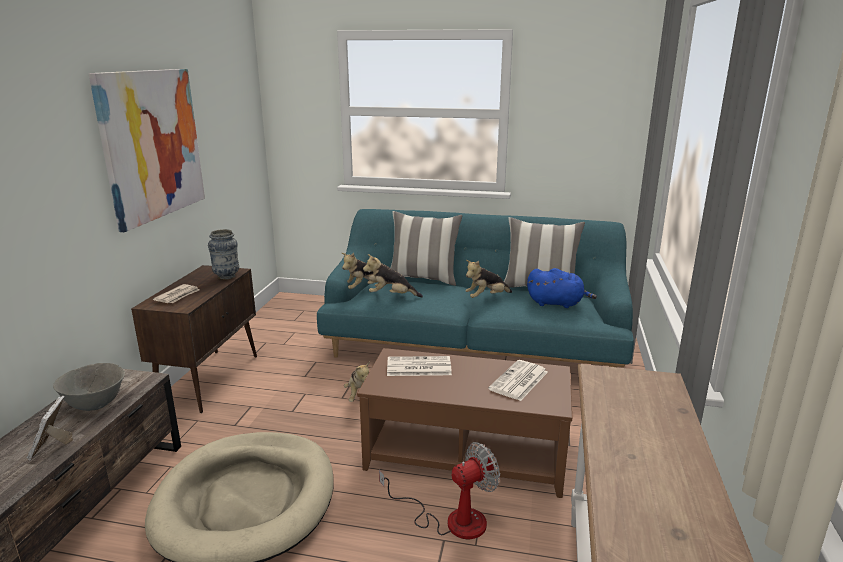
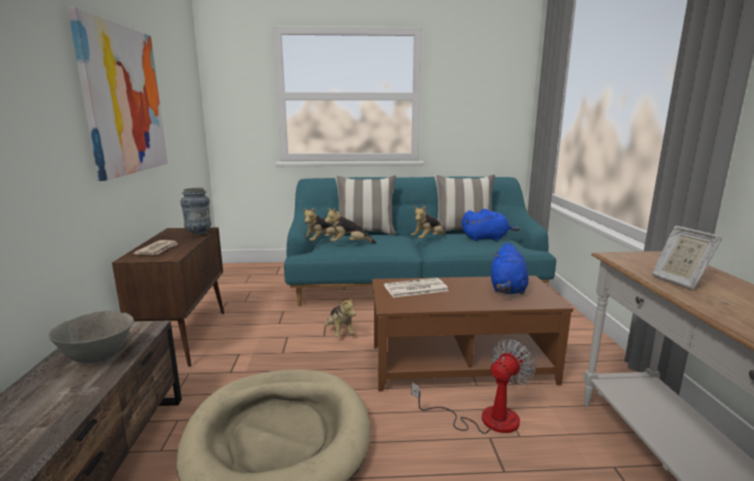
camera: 15 degrees left, 5 degrees down
picture frame [26,396,73,461] -> picture frame moved to [652,226,722,289]
newspaper [488,360,548,401] -> blue plush toy [491,243,528,295]

